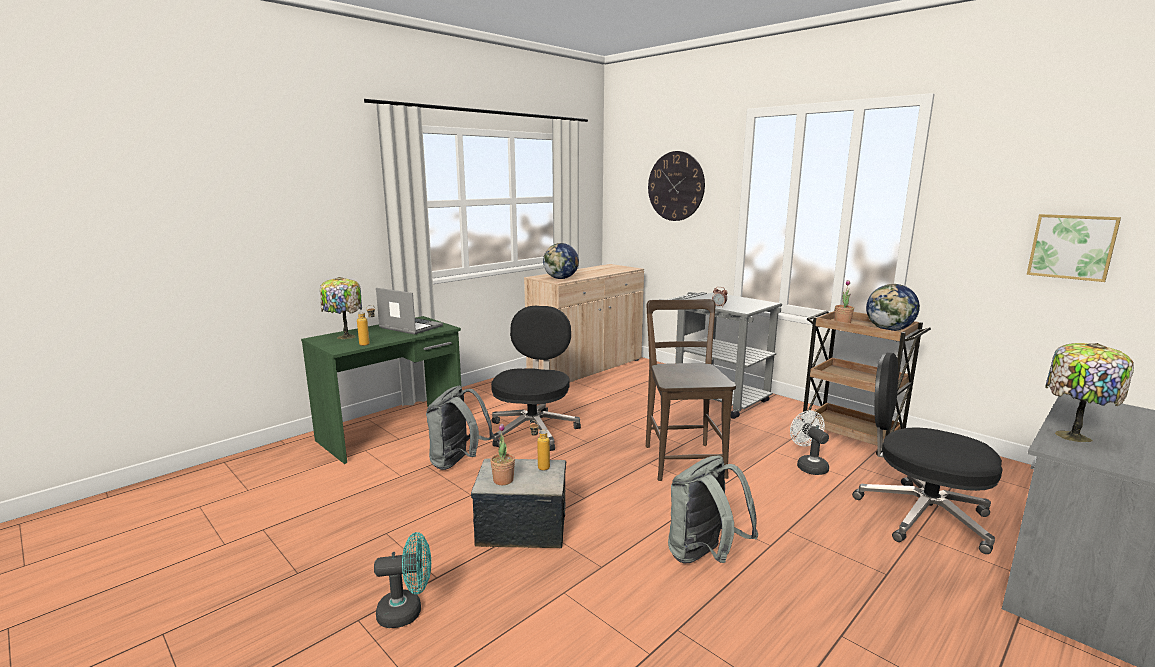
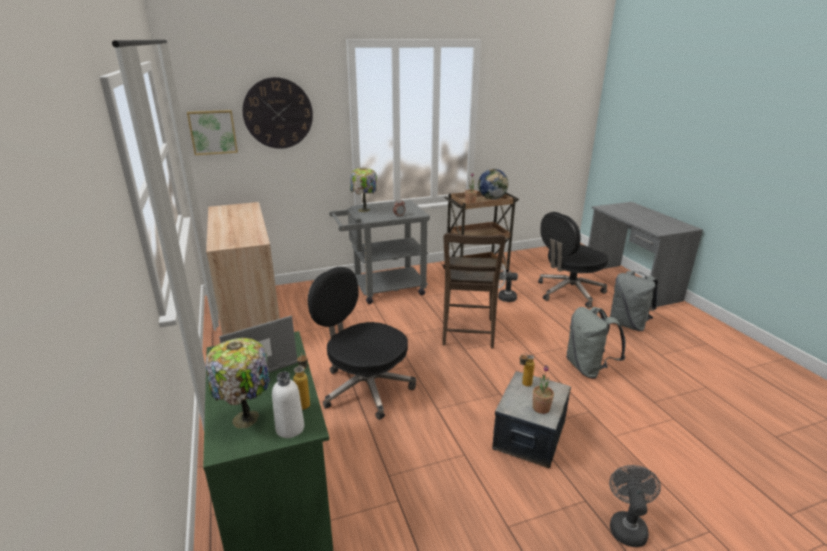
camera: 65 degrees left, 10 degrees up
turquoise fan [374,532,431,628] -> grey fan [609,465,661,547]
grey backpack [426,386,494,470] -> grey backpack moved to [610,271,658,331]
globe [543,243,579,279] -> none
brown chair [646,299,736,481] -> brown chair turned 105 degrees counterclockwise [442,233,506,349]
picture [1027,214,1121,282] -> picture moved to [187,110,238,155]
table lamp [1045,343,1134,442] -> table lamp moved to [350,167,377,212]
none -> white bottle [272,372,304,438]

